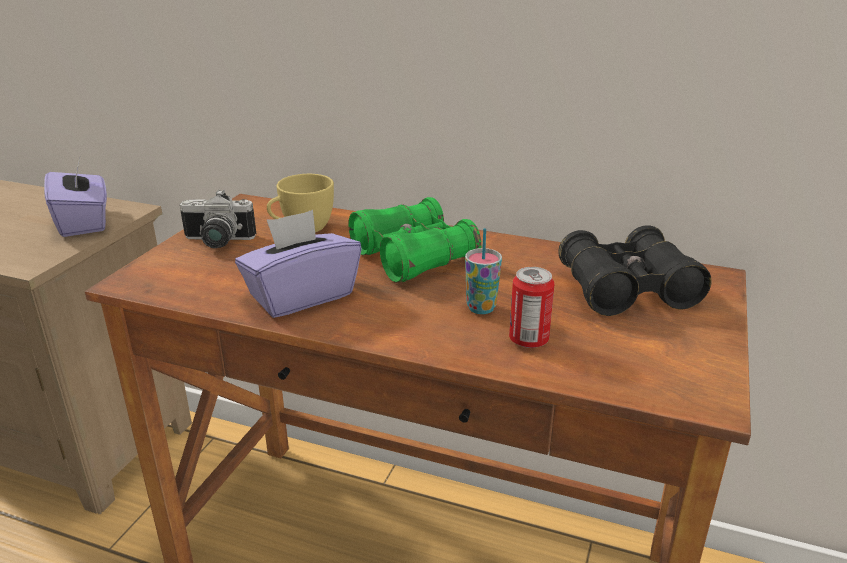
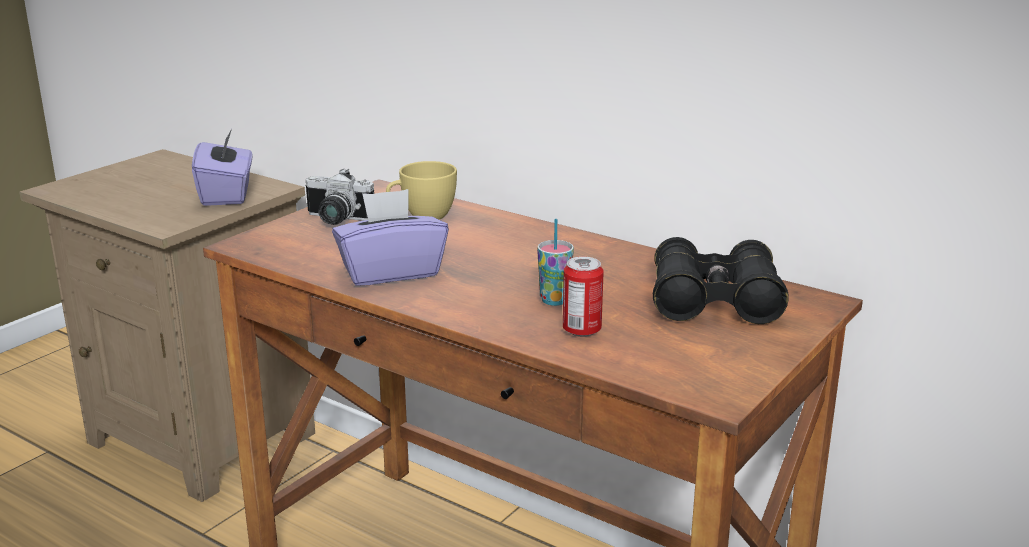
camera: 15 degrees right, 5 degrees down
green binoculars [348,197,482,283] -> none

